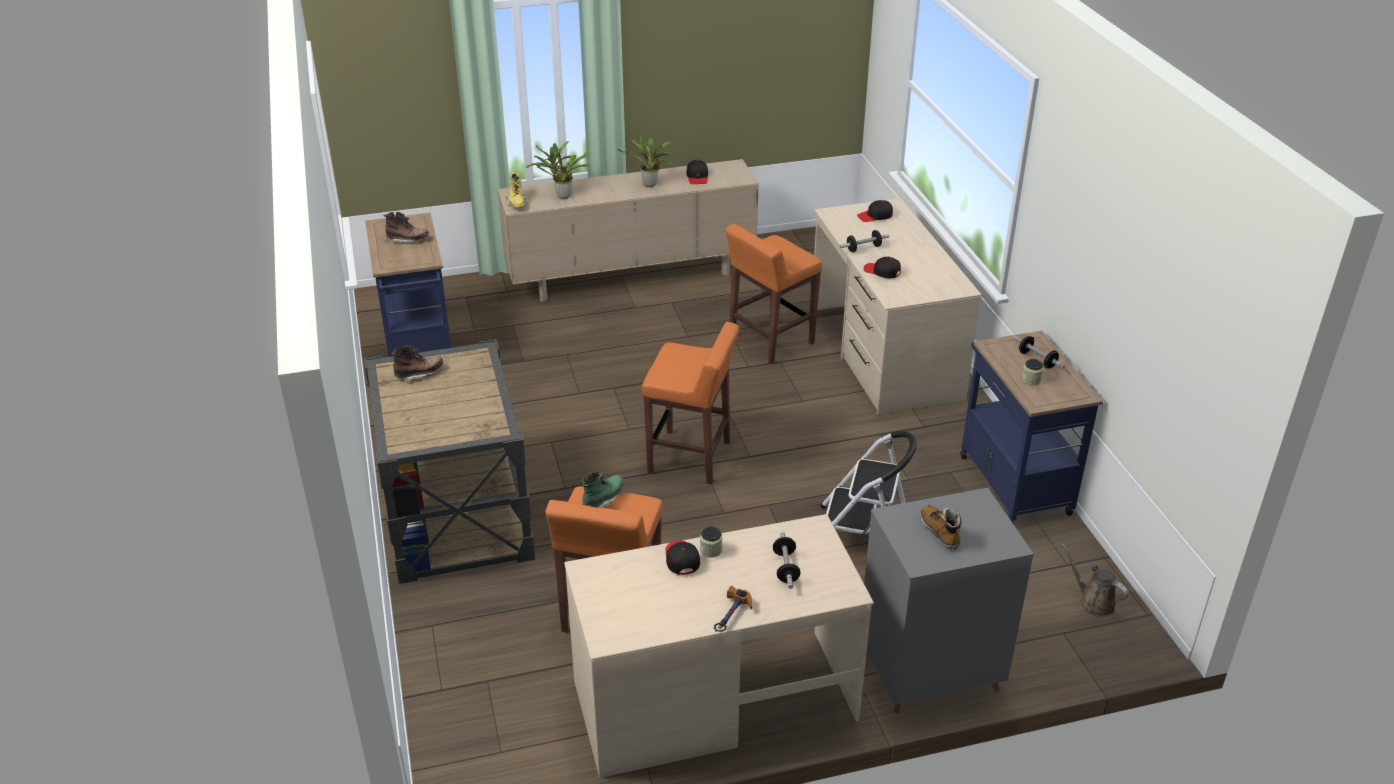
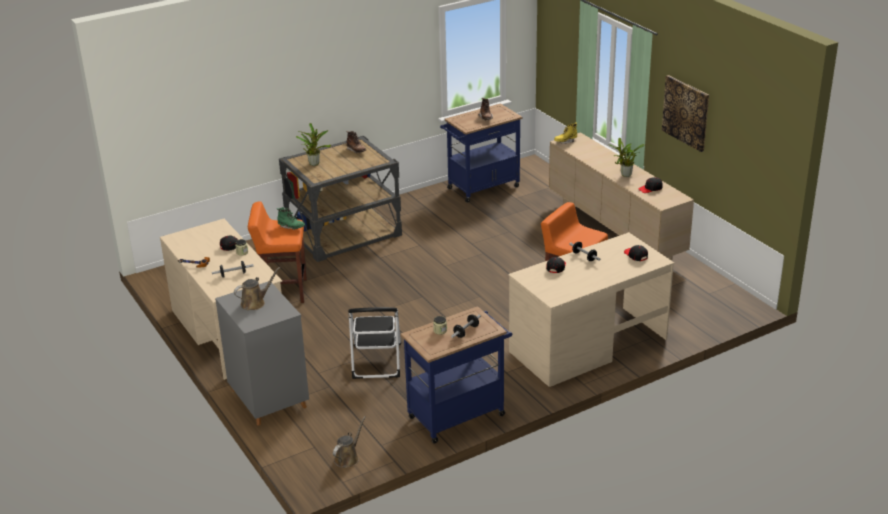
camera: 75 degrees right, 5 degrees down
potted plant [526,141,590,199] -> potted plant moved to [296,123,331,166]
orange stool [642,322,739,484] -> none
boot [920,505,961,550] -> brown watering can [234,267,280,310]
none -> picture [662,75,709,152]

